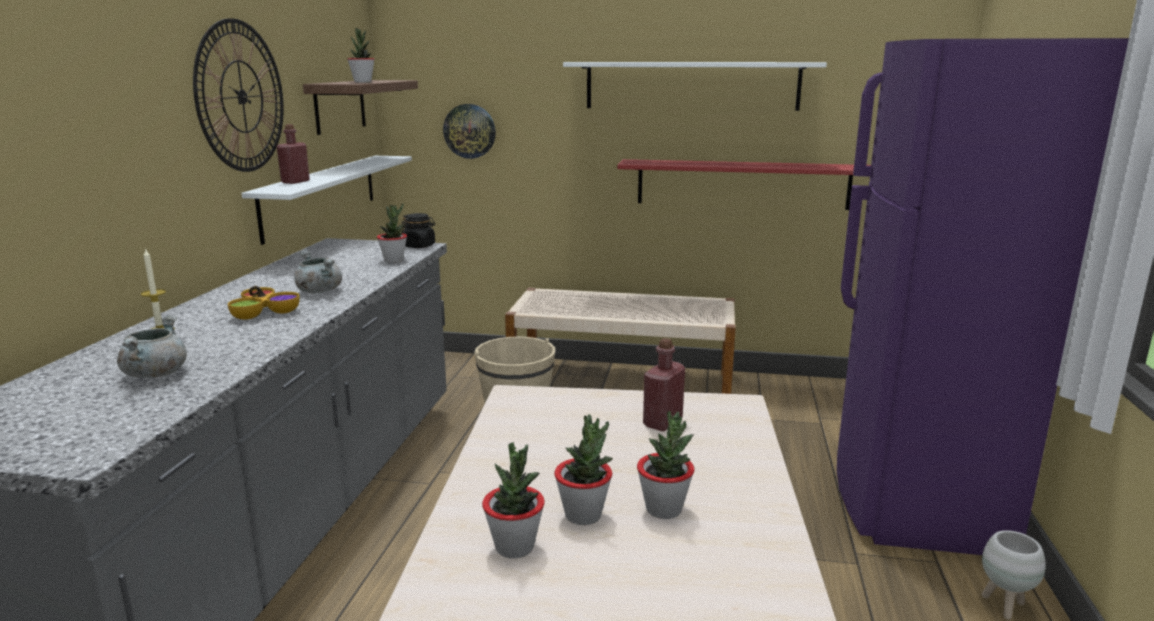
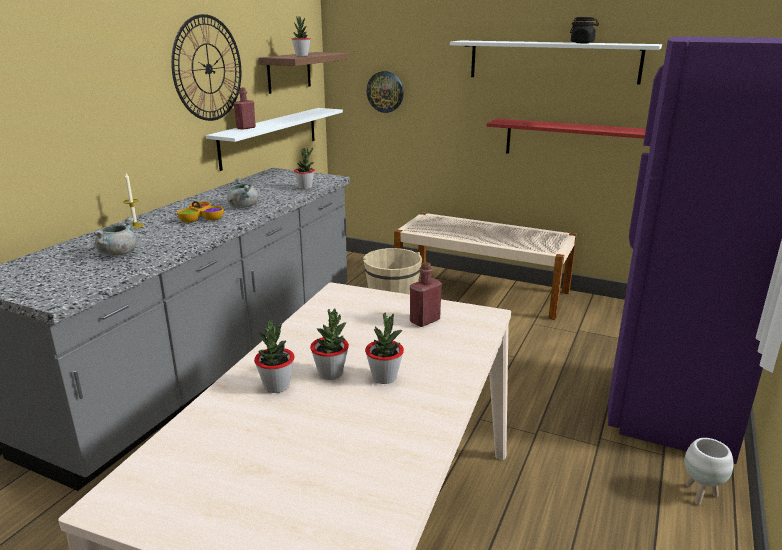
camera: 15 degrees right, 5 degrees up
black jar [401,213,435,248] -> black jar moved to [570,17,599,43]

